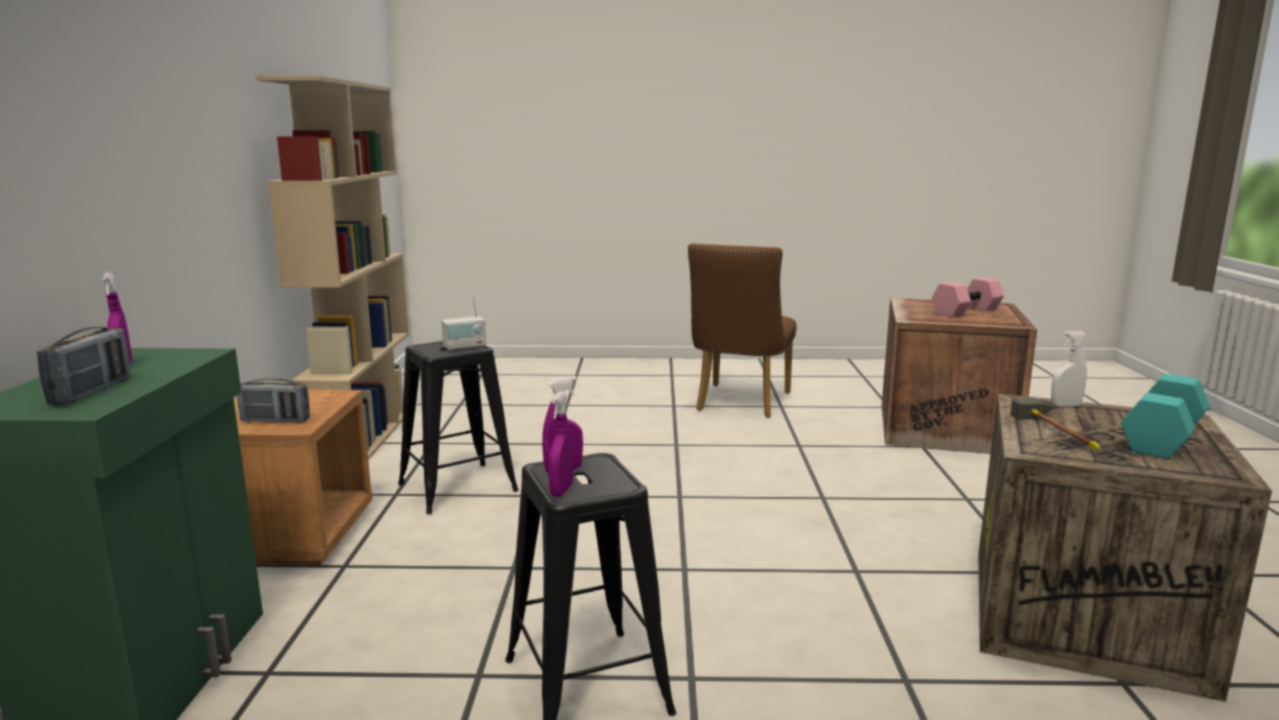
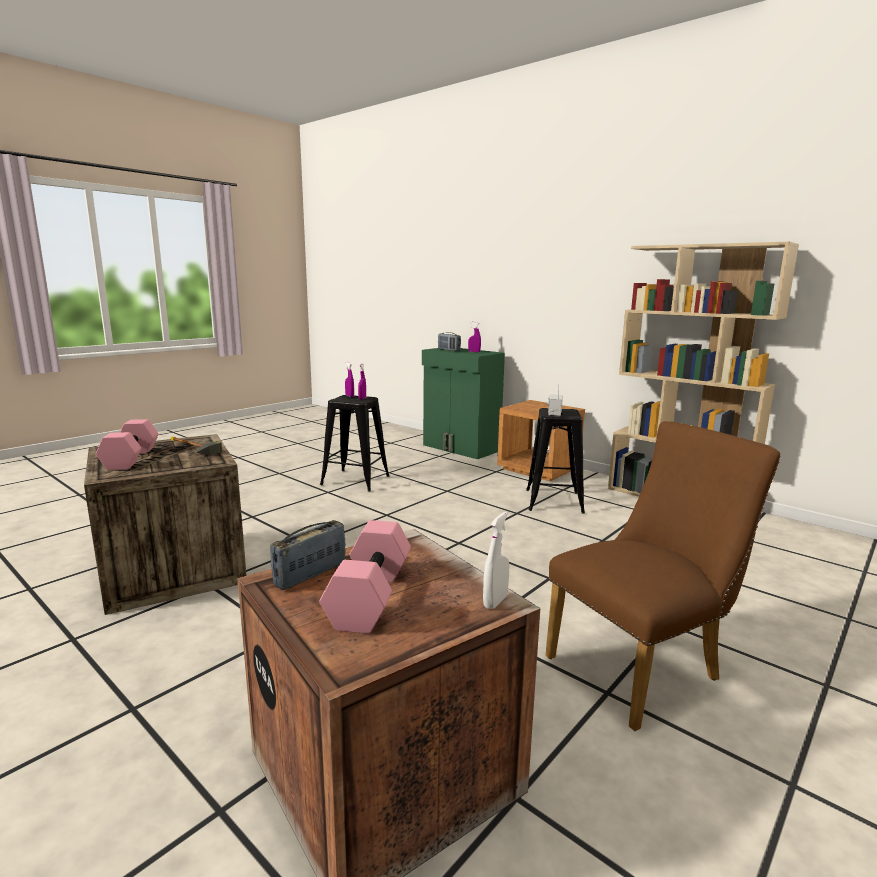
camera: 130 degrees right, 0 degrees up
radio [237,379,310,423] -> radio moved to [270,520,346,590]
brown chair [688,244,797,418] -> brown chair turned 90 degrees clockwise [545,421,780,731]
white spray bottle [1051,331,1087,407] -> white spray bottle moved to [483,512,509,609]
turquoise dumbbell [1121,374,1210,459] -> pink dumbbell [96,419,158,470]

